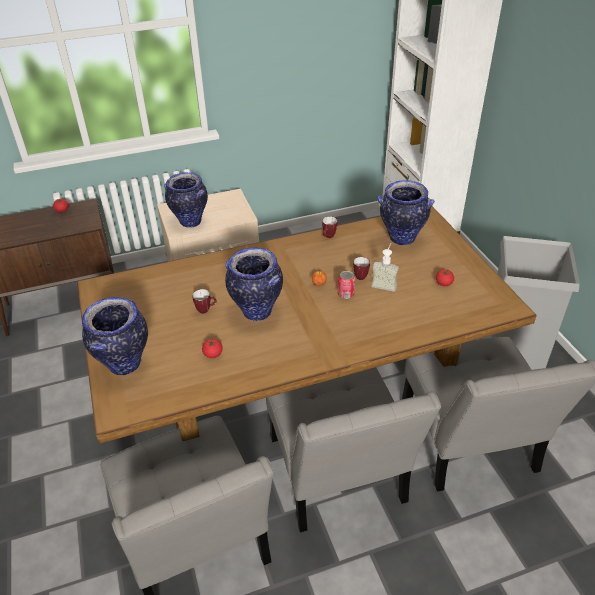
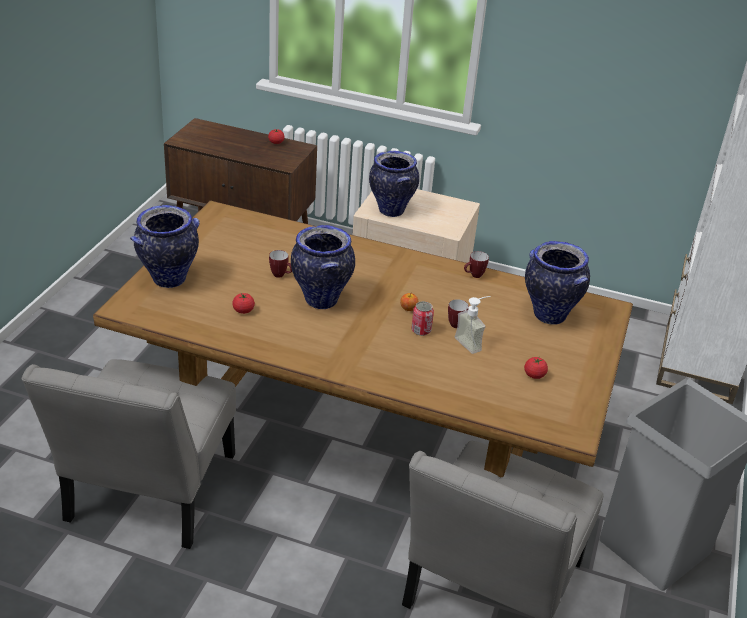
camera: 35 degrees right, 5 degrees down
grey chair [266,367,441,532] -> none

